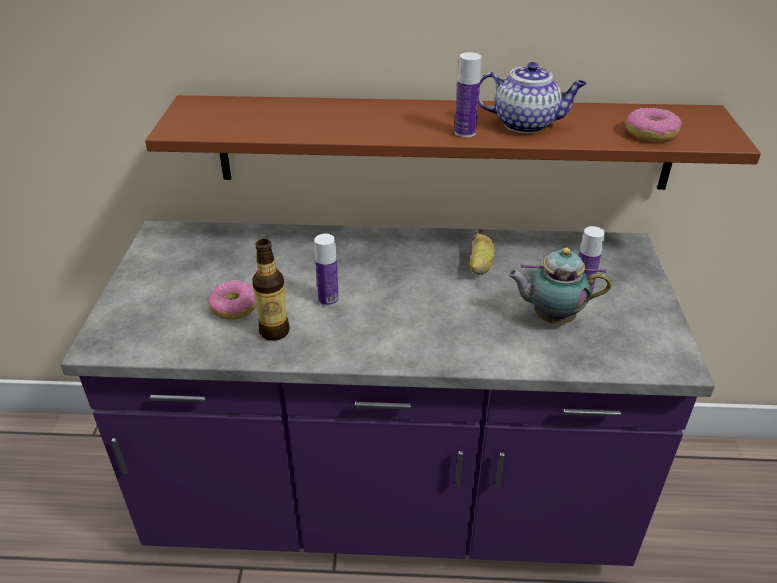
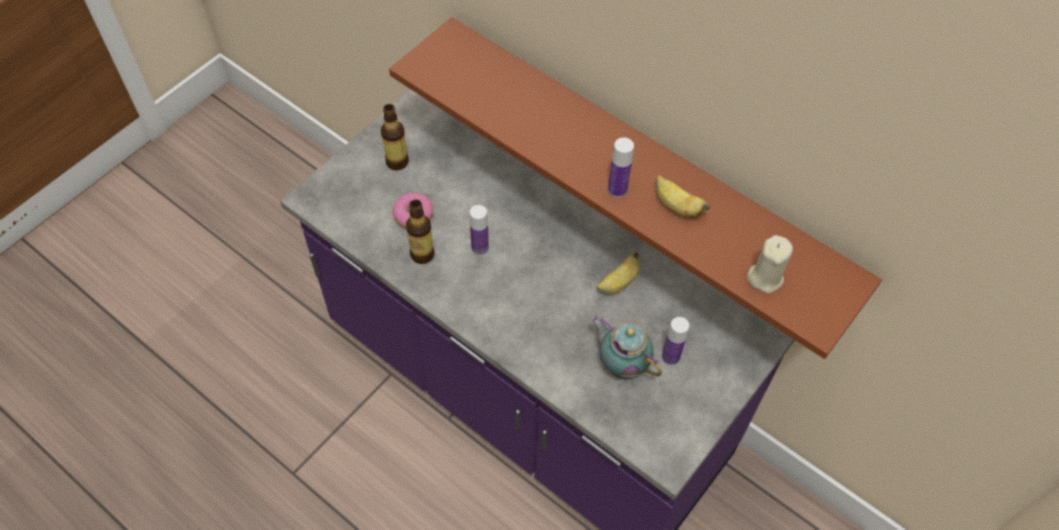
camera: 35 degrees right, 20 degrees up
teapot [478,62,587,133] -> banana [656,175,710,218]
donut [626,108,682,141] -> beige candle [747,235,793,294]
none -> bottle [381,104,409,170]

